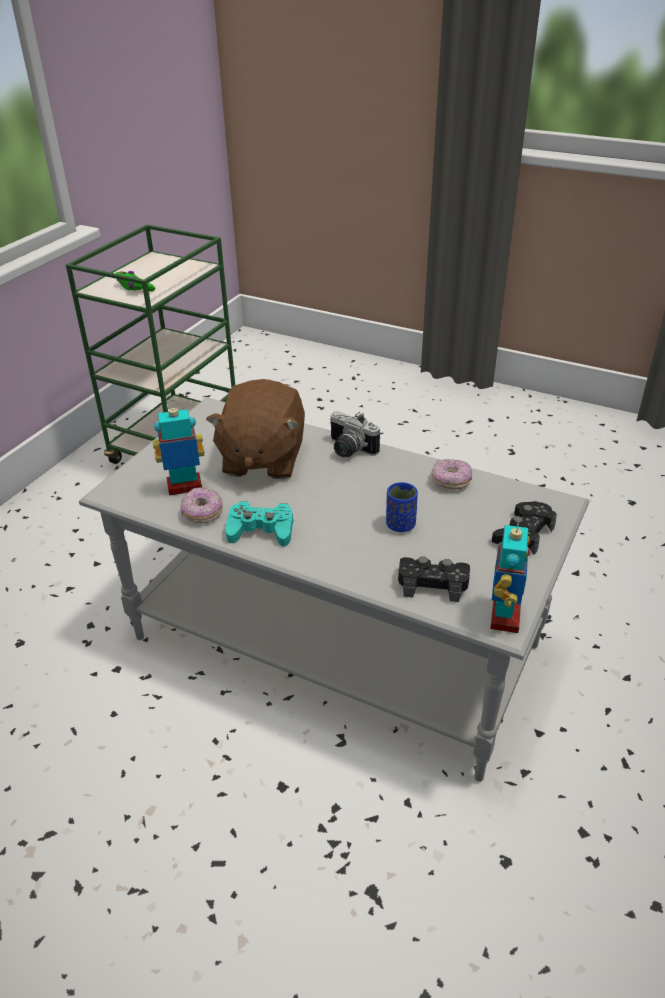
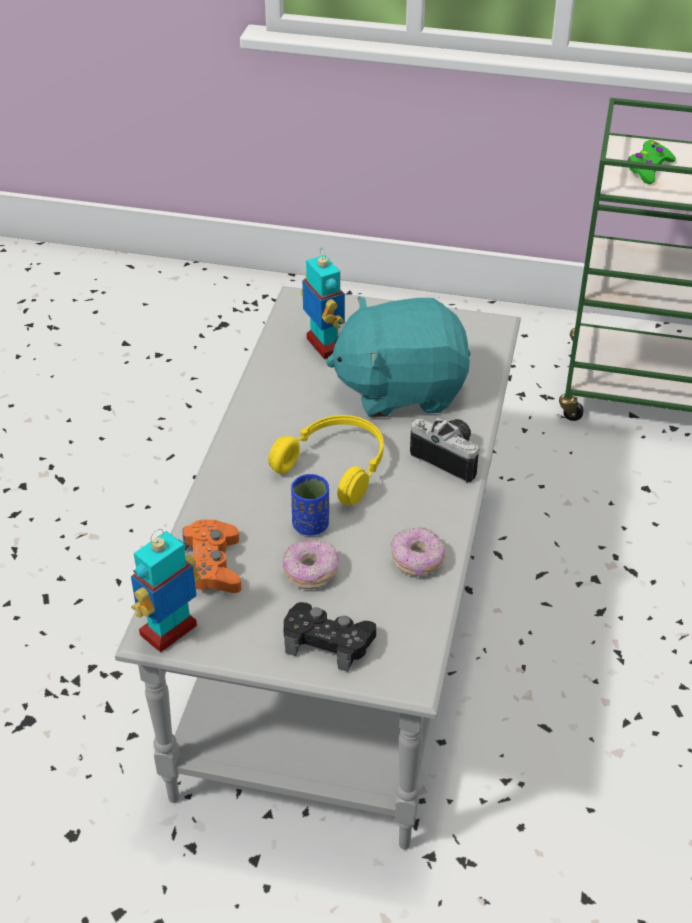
camera: 75 degrees right, 5 degrees up
donut [180,487,223,523] -> donut moved to [283,540,339,589]
brown plush toy [206,379,305,479] -> turquoise plush toy [326,296,471,418]
turquoise game controller [225,501,294,547] -> none
camera [330,411,380,458] -> camera turned 105 degrees clockwise [410,418,480,483]
black game controller [398,556,470,602] -> orange game controller [183,520,241,593]
toy robot [490,519,531,633] -> toy robot turned 135 degrees clockwise [131,529,201,652]
none -> yellow headphones [268,415,384,505]

